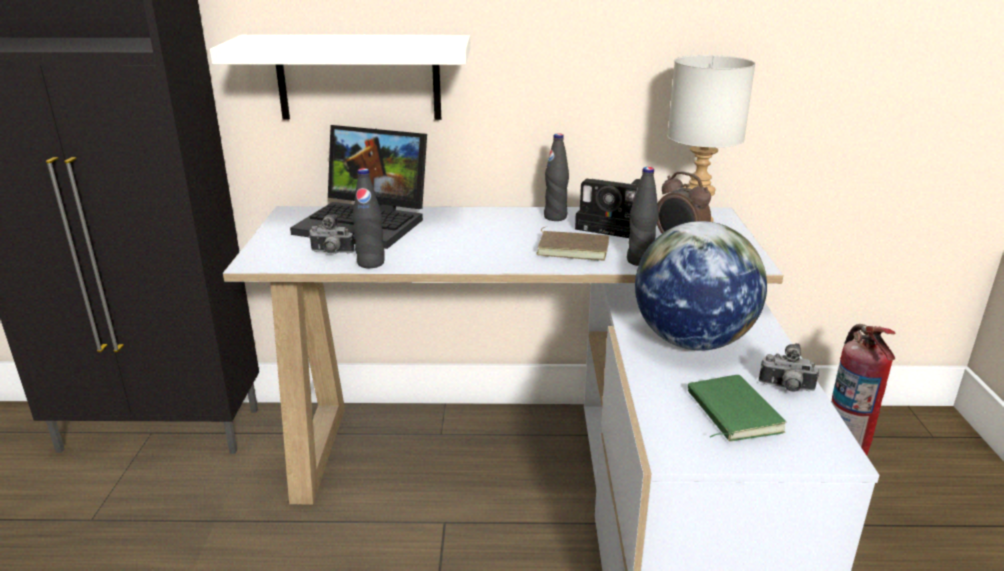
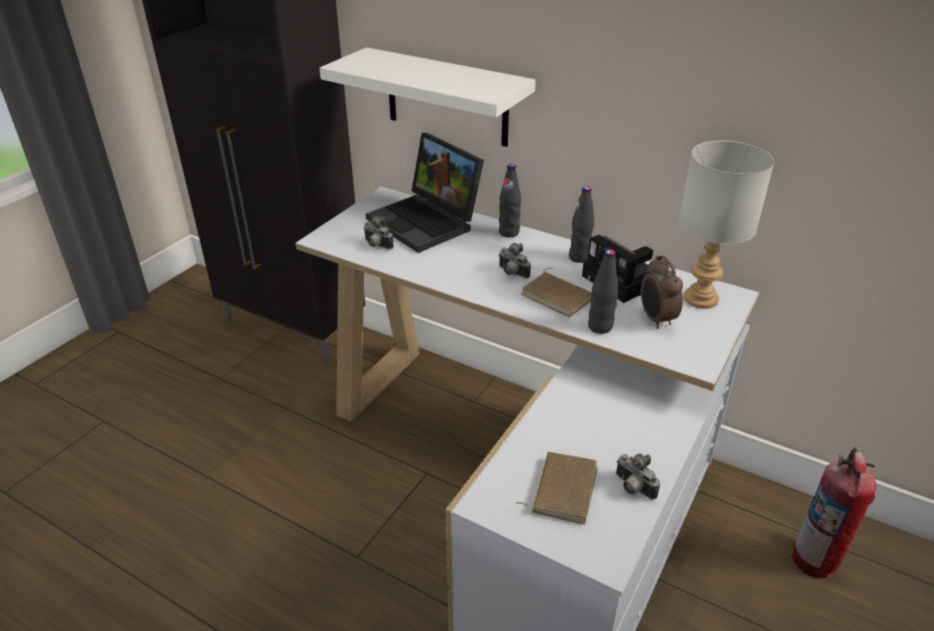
camera: 30 degrees right, 10 degrees up
black bottle [352,168,385,268] -> black bottle moved to [499,163,521,238]
globe [635,221,767,350] -> none
green book [688,375,786,442] -> brown book [516,452,598,525]
none -> camera [499,243,531,279]

